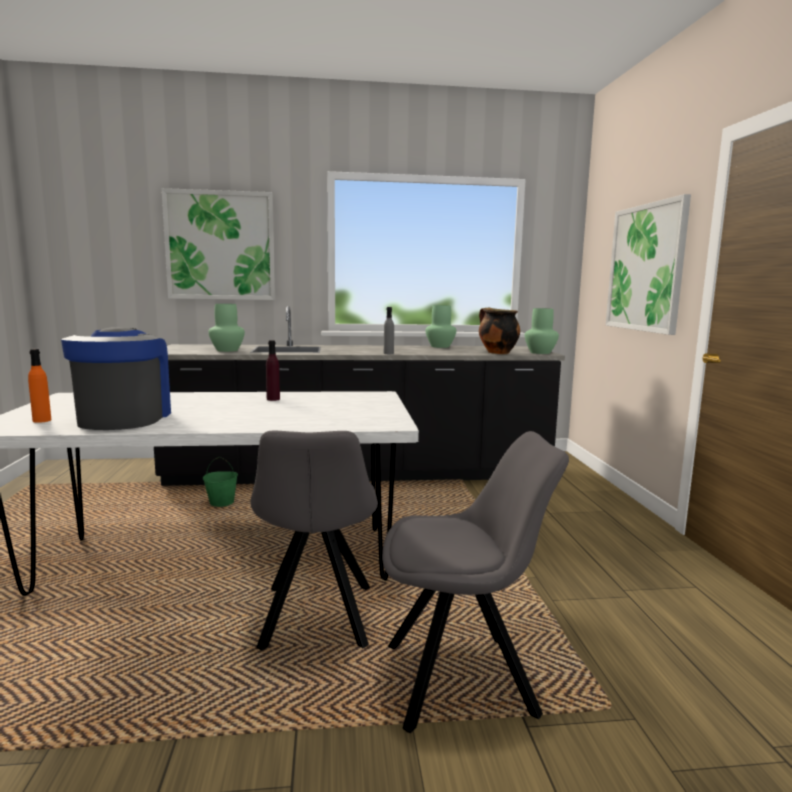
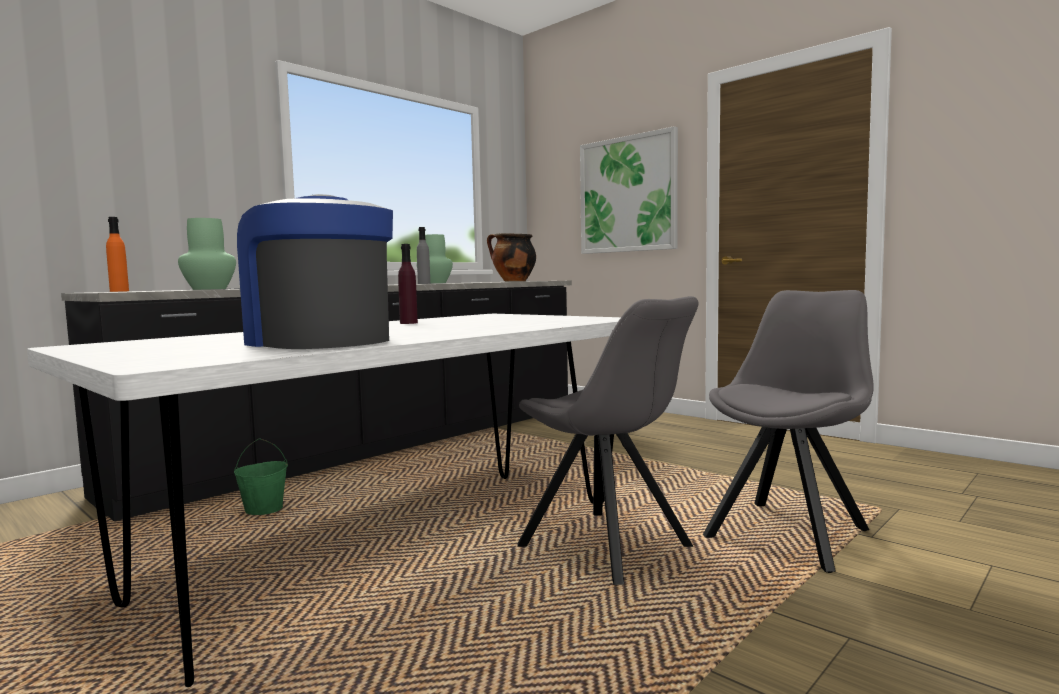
camera: 40 degrees left, 5 degrees down
orange bottle [28,349,51,423] -> orange bottle moved to [106,217,129,292]
picture [161,188,275,300] -> none
green vase [525,308,559,354] -> none

